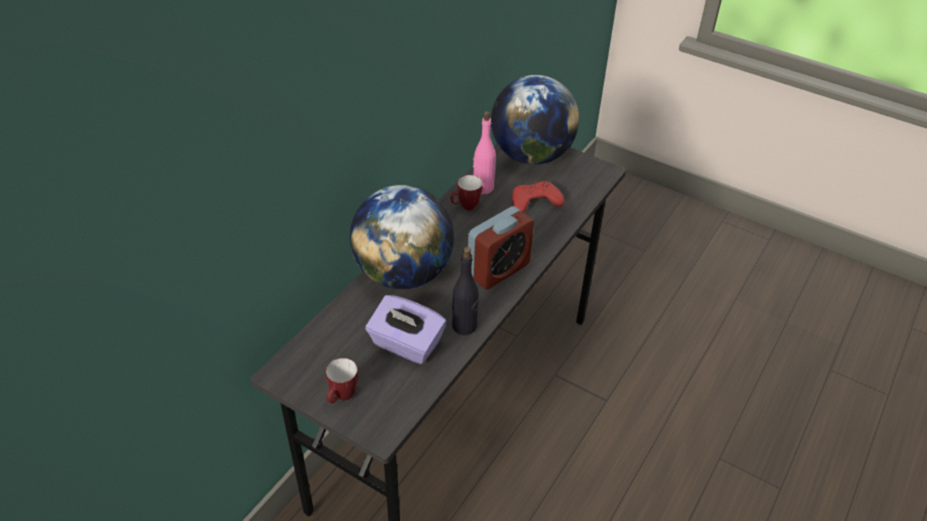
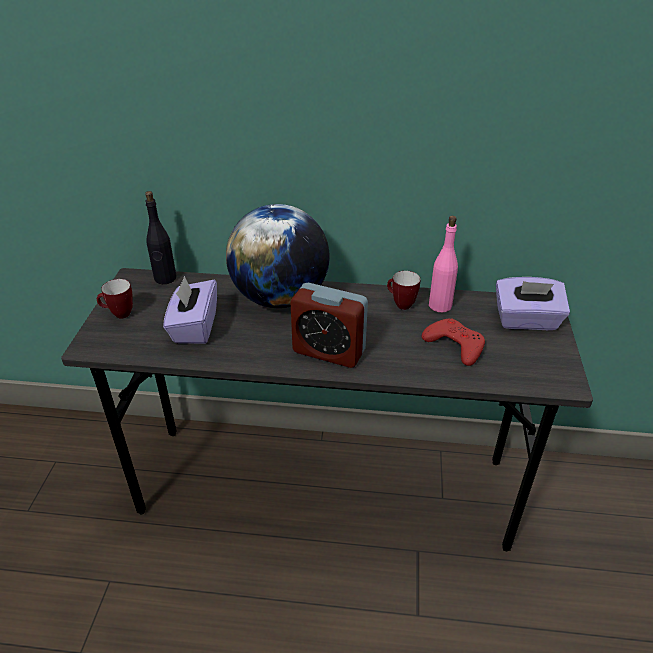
camera: 65 degrees right, 5 degrees down
black bottle [452,247,479,335] -> black bottle moved to [145,191,176,284]
globe [491,75,579,165] -> purple tissue box [496,277,570,330]

